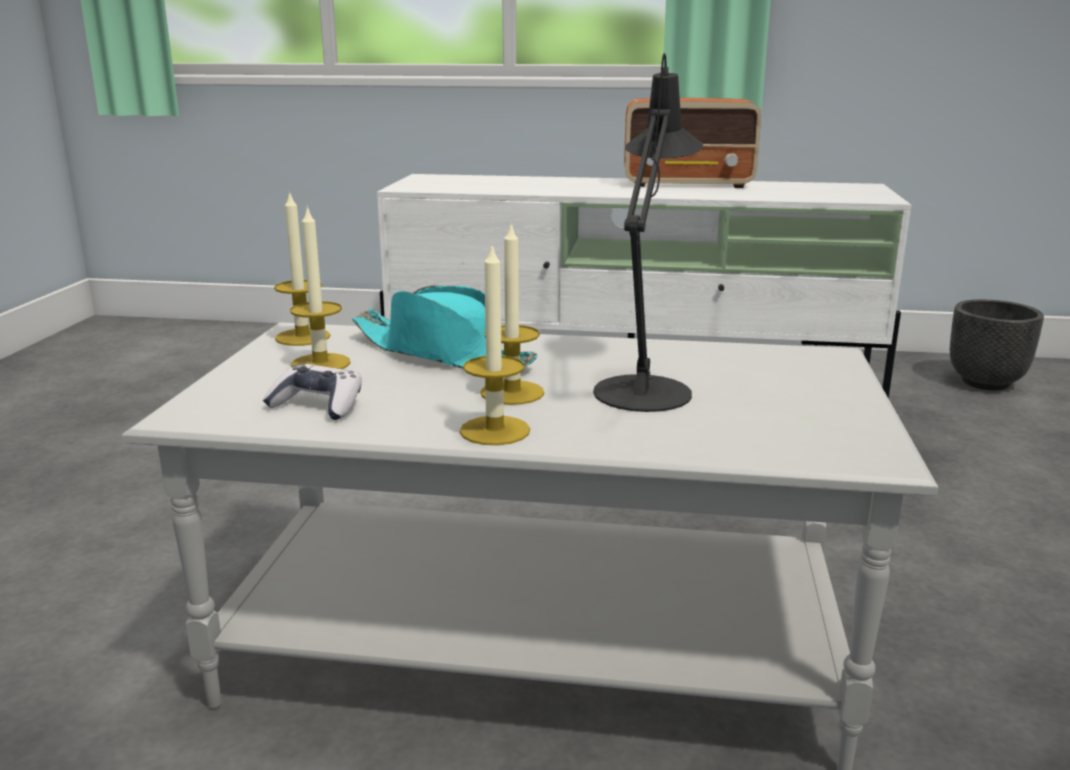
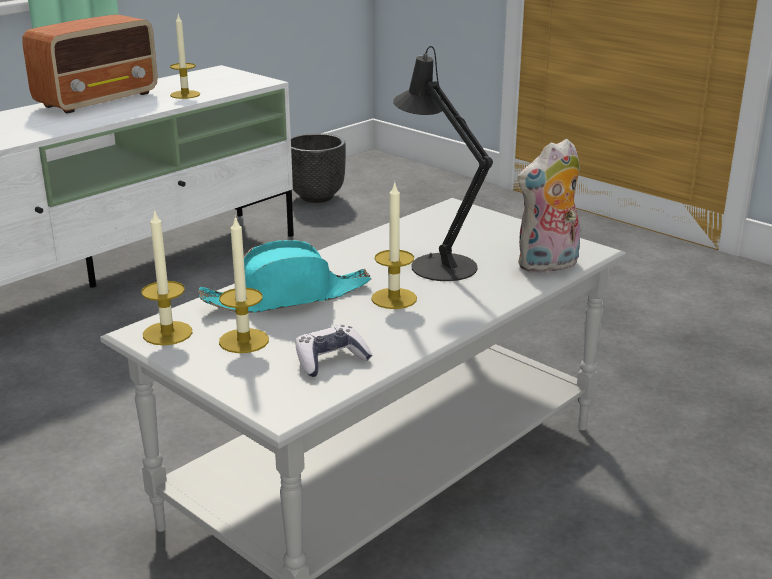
camera: 55 degrees left, 5 degrees up
candle [460,243,530,445] -> candle moved to [170,15,200,99]
none -> plush toy [517,139,580,273]

